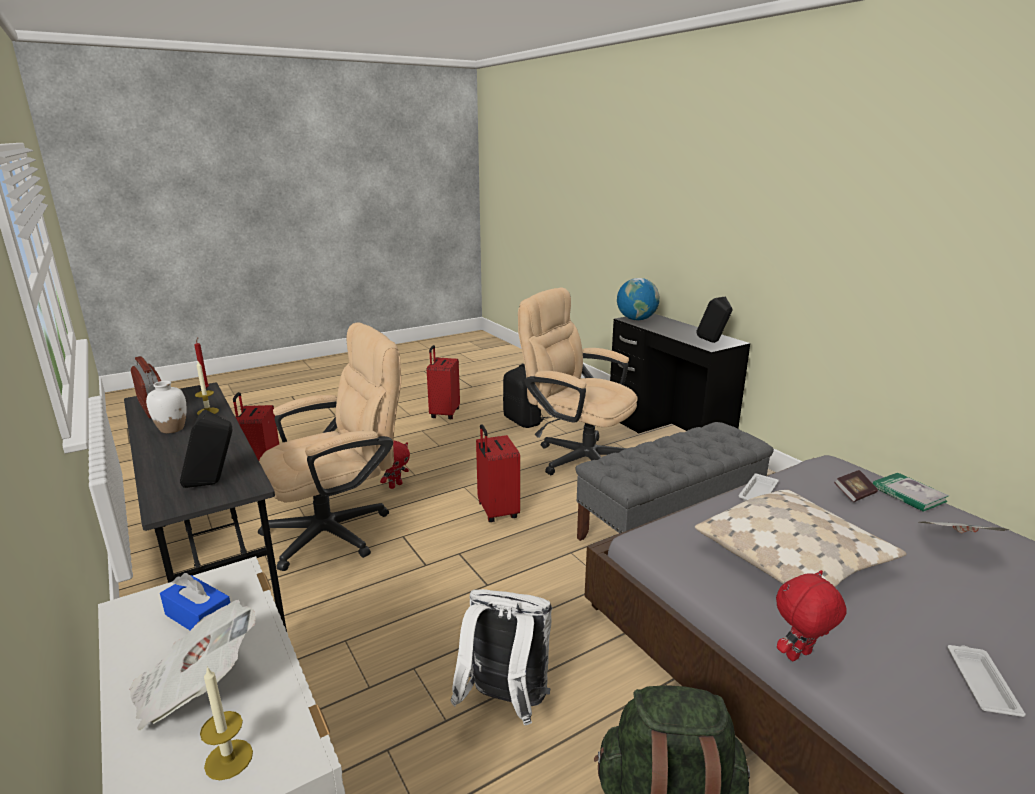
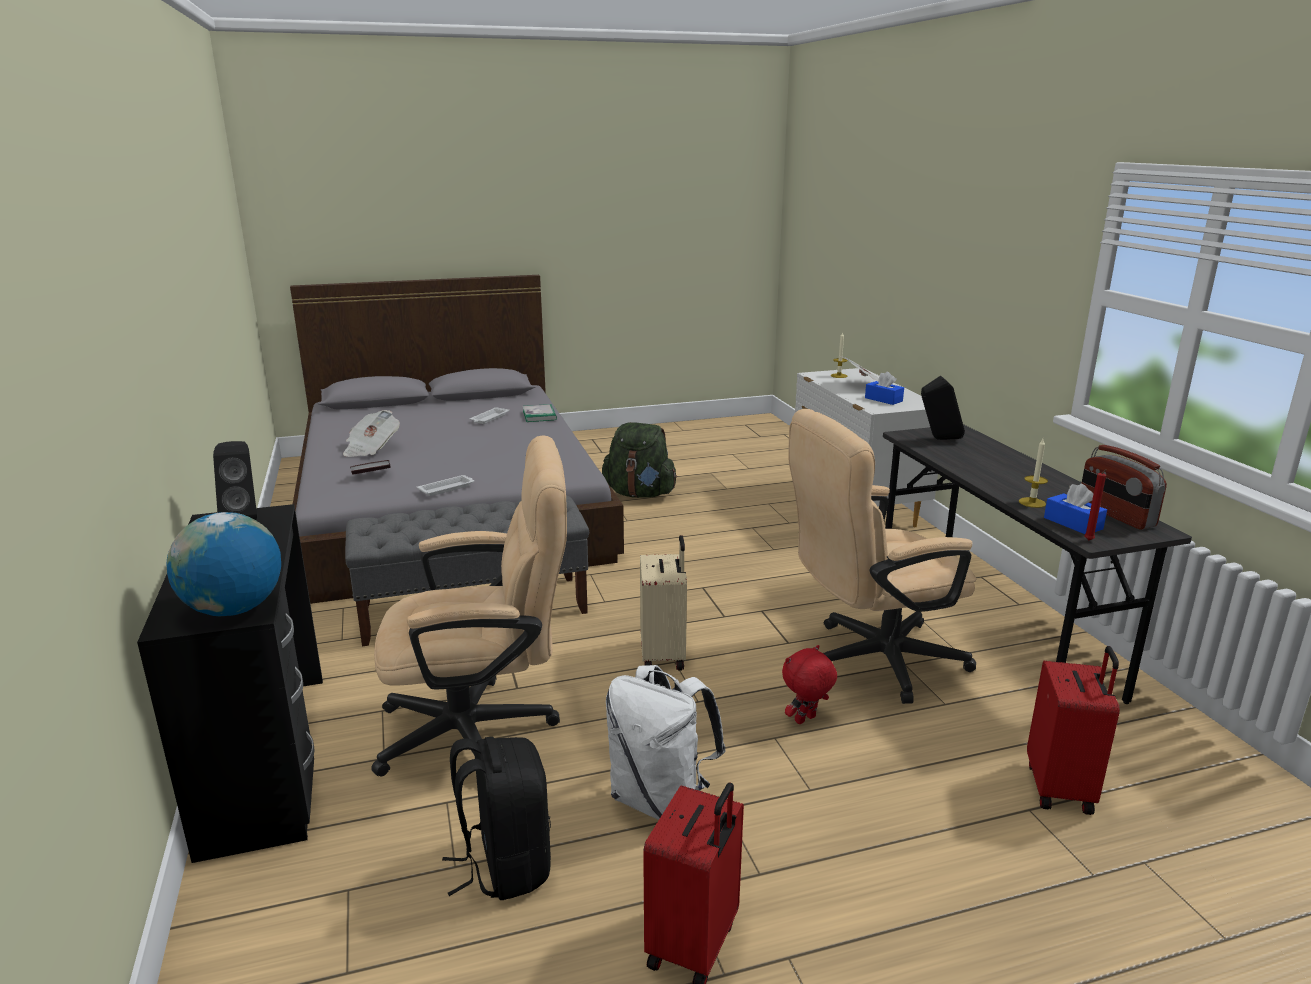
camera: 165 degrees left, 0 degrees up
white vase [146,381,187,433] -> none
white backpack [451,589,552,725] -> white backpack moved to [606,665,726,820]
red suitcase [476,424,520,522] -> beige suitcase [640,535,687,671]
beige office chair [518,287,638,475] -> beige office chair turned 60 degrees counterclockwise [371,435,567,777]
beige pillow [695,490,906,587] -> none
red plush toy [776,570,847,661] -> none
book [873,473,949,512] -> book moved to [523,404,557,422]
none -> blue tissue box [1044,484,1107,534]

